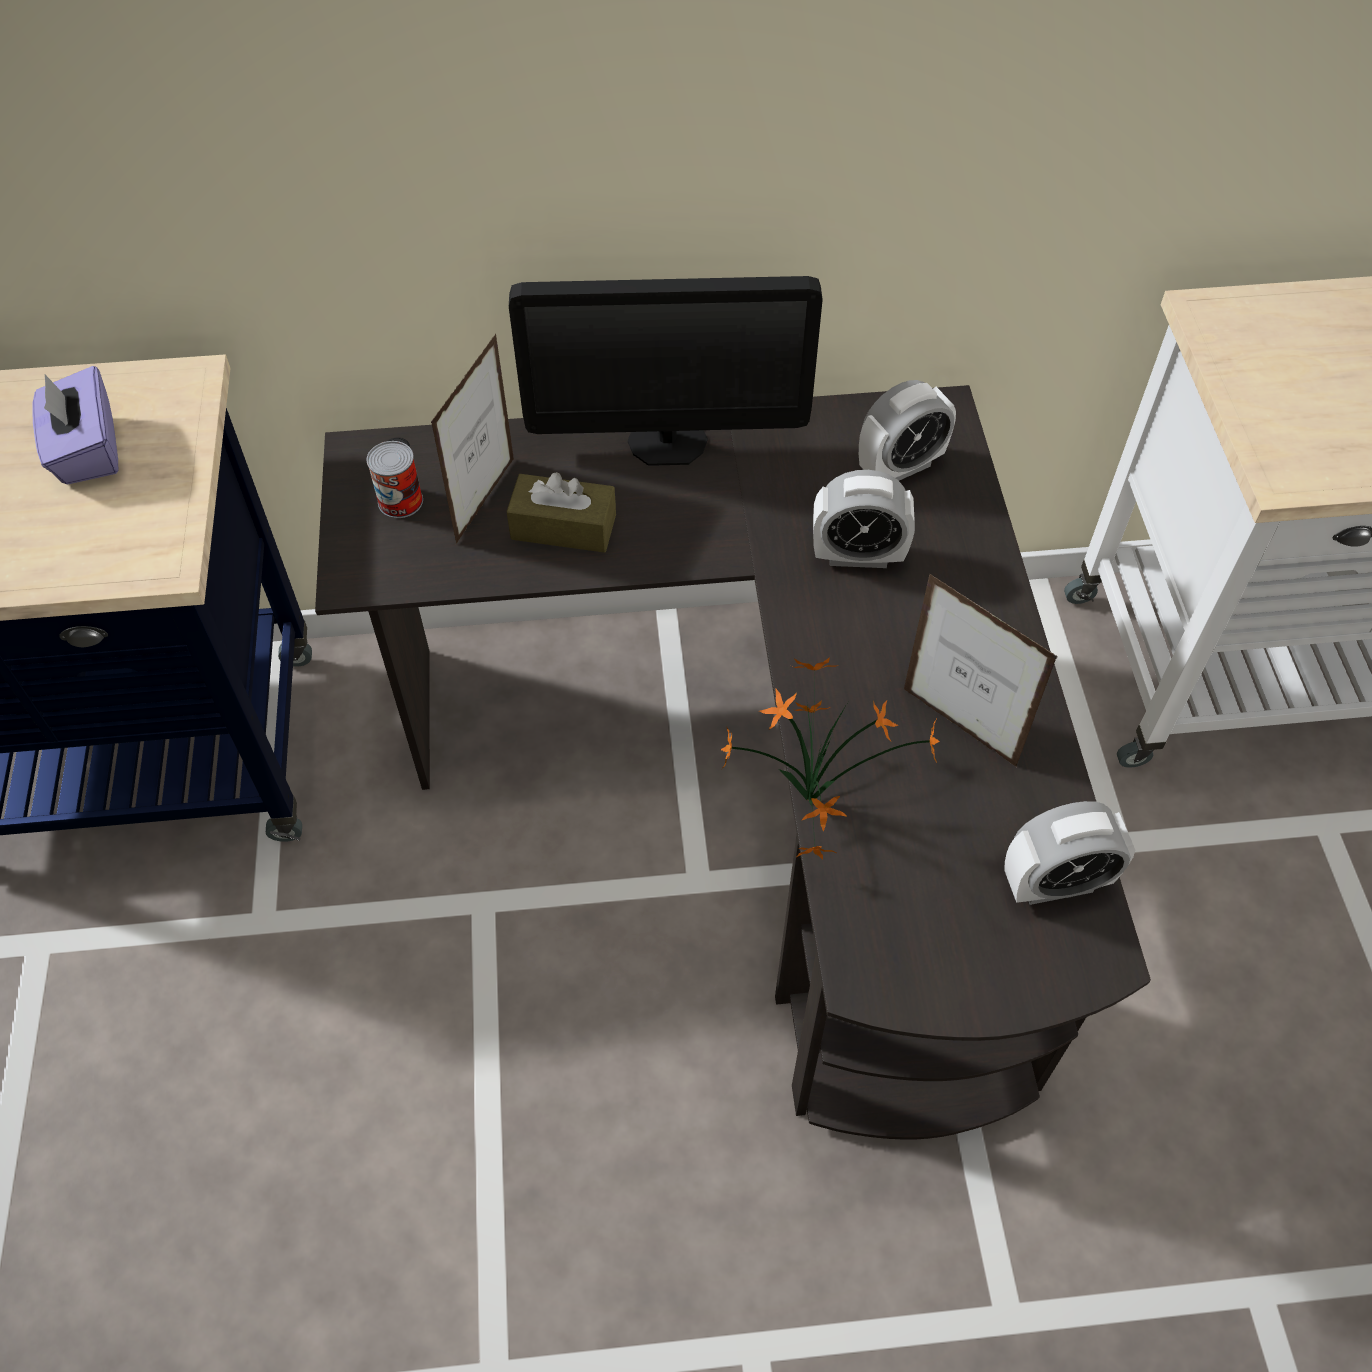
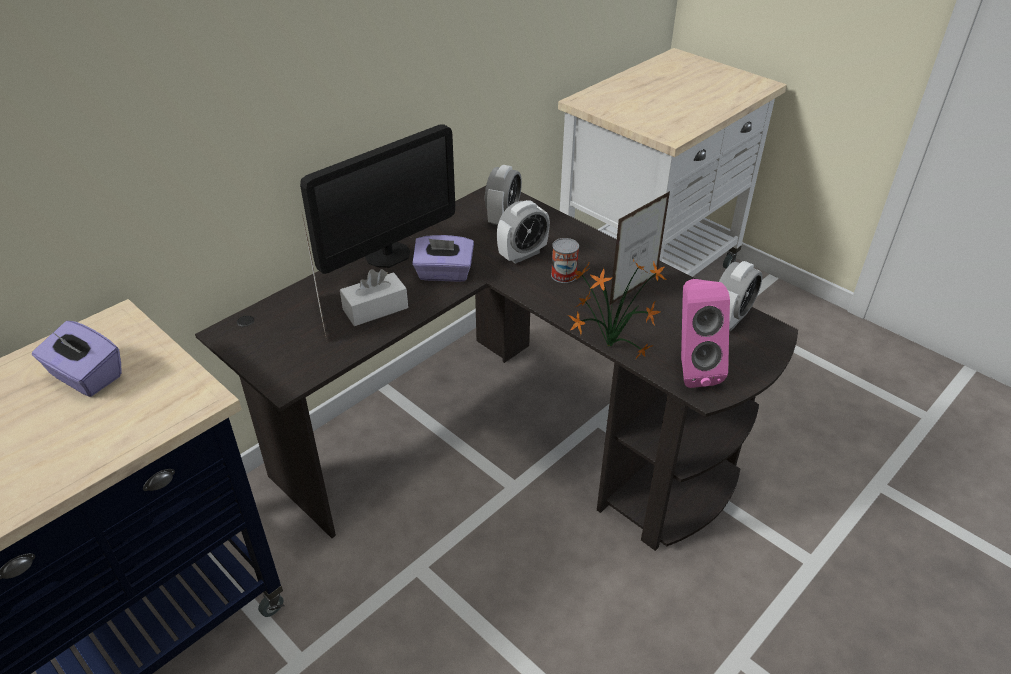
camera: 40 degrees left, 15 degrees down
can [366,441,423,518] -> can moved to [551,238,579,283]
brown tissue box [506,472,616,553] -> white tissue box [340,269,408,326]
picture frame [904,574,1058,767] -> picture frame turned 45 degrees counterclockwise [610,191,670,305]
none -> purple tissue box [412,235,474,282]
none -> pink speaker [681,279,730,388]

